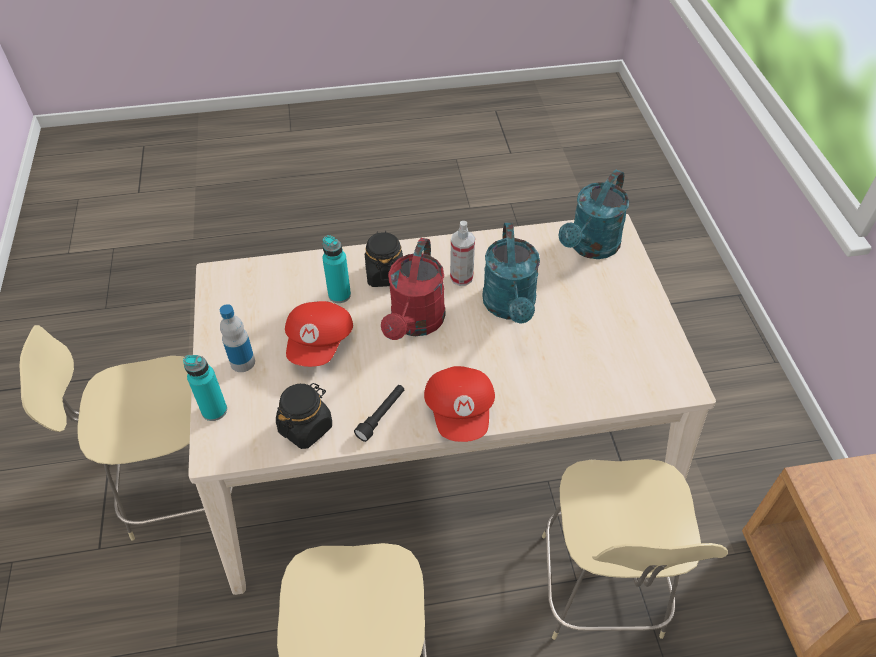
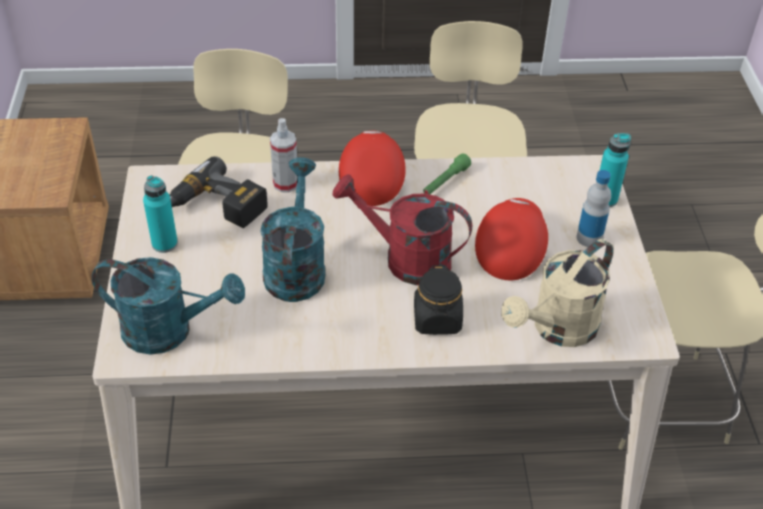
camera: 175 degrees left, 5 degrees down
black jar [276,383,332,449] -> none
turquoise bottle [322,235,351,303] -> turquoise bottle moved to [143,175,178,253]
black flashlight [354,385,404,442] -> green flashlight [423,154,471,194]
red watering can [381,238,446,340] -> red watering can turned 90 degrees counterclockwise [332,174,472,285]
spray bottle [450,221,475,286] -> spray bottle moved to [270,118,297,192]
turquoise watering can [559,170,629,259] -> turquoise watering can turned 60 degrees clockwise [92,257,245,355]
none -> power drill [170,156,268,228]
none -> beige watering can [501,239,614,347]

